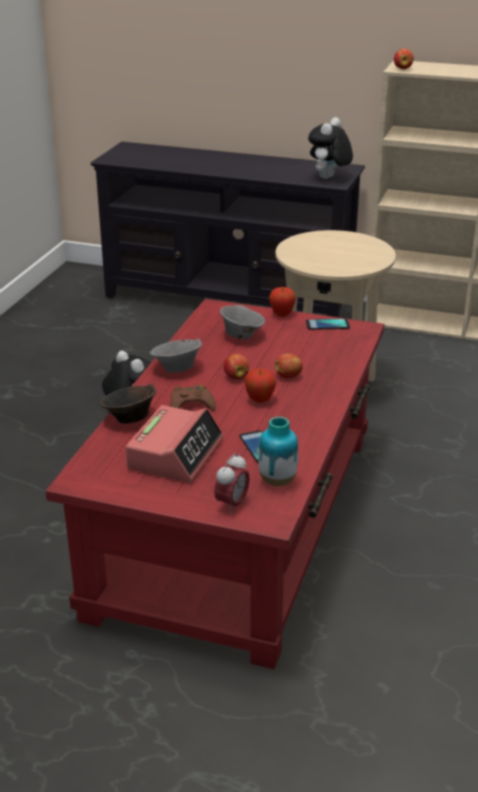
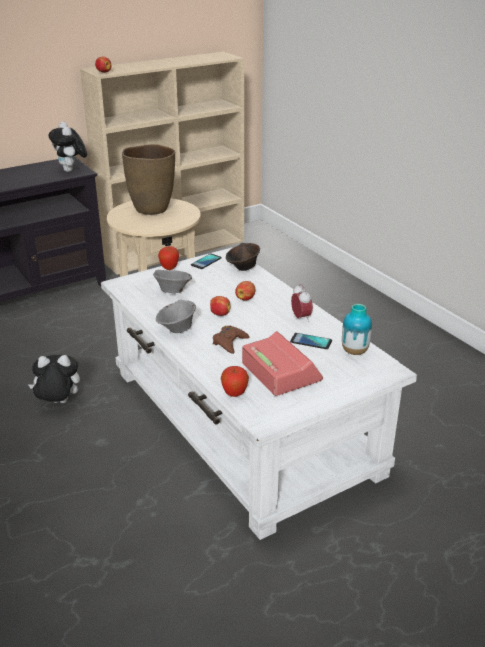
camera: 50 degrees left, 0 degrees up
red coffee table [45,299,384,669] -> white coffee table [101,247,417,540]
brown bowl [100,384,156,424] -> brown bowl moved to [226,243,260,271]
alarm clock [214,453,250,514] -> alarm clock moved to [291,284,313,322]
apple [245,368,276,403] -> apple moved to [221,366,249,397]
none -> brown vase [122,144,175,215]

